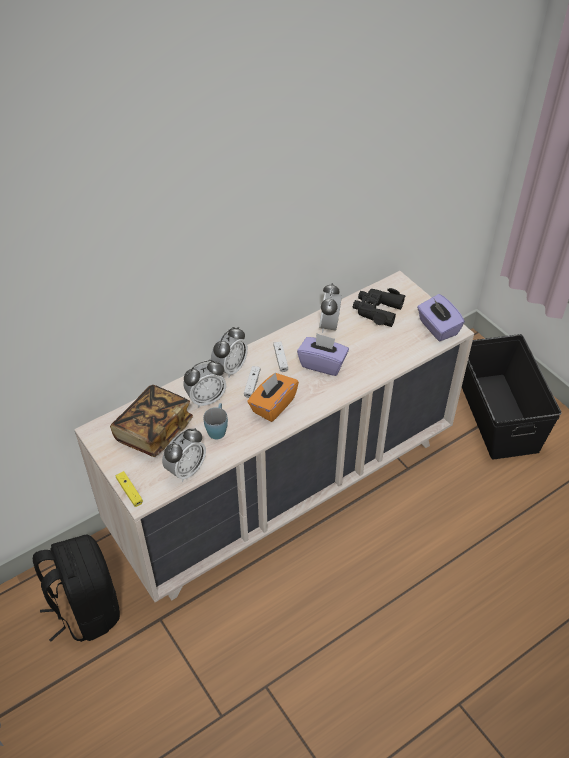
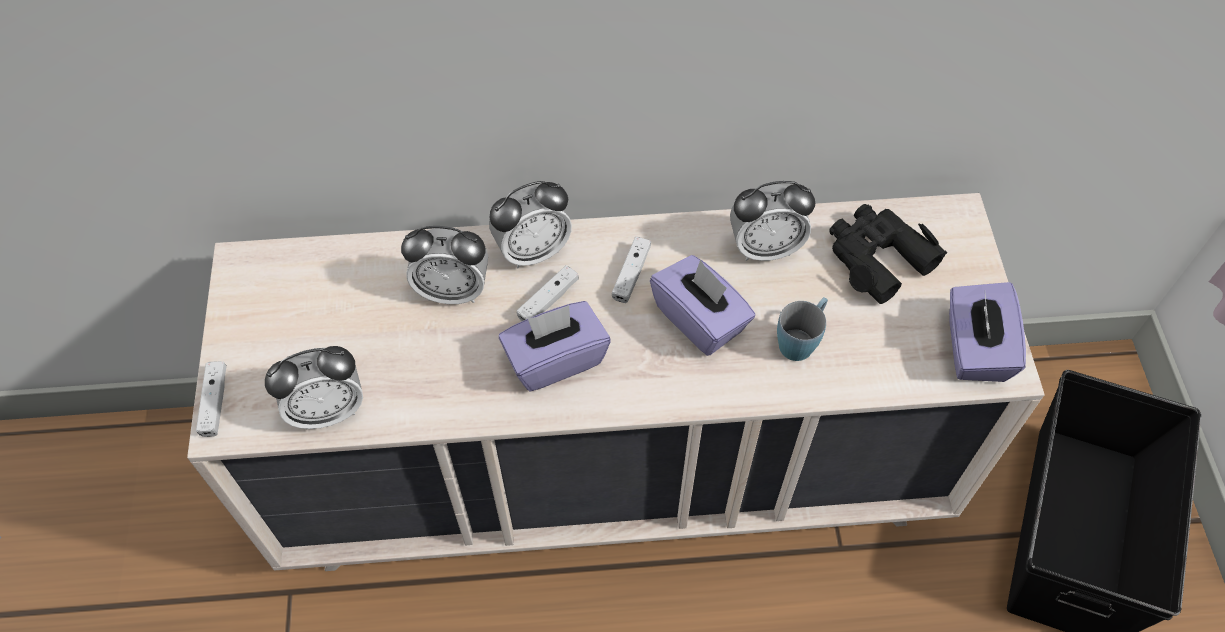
camera: 30 degrees right, 10 degrees up
black backpack [33,534,120,642] -> none
book [110,385,193,457] -> none
yellow game controller [116,471,143,507] -> white game controller [196,361,227,437]
blue mug [203,403,228,439] -> blue mug moved to [777,297,828,361]
orange tissue box [247,372,299,422] -> purple tissue box [499,301,611,391]
alarm clock [319,283,342,333] -> alarm clock turned 135 degrees counterclockwise [730,181,815,261]

